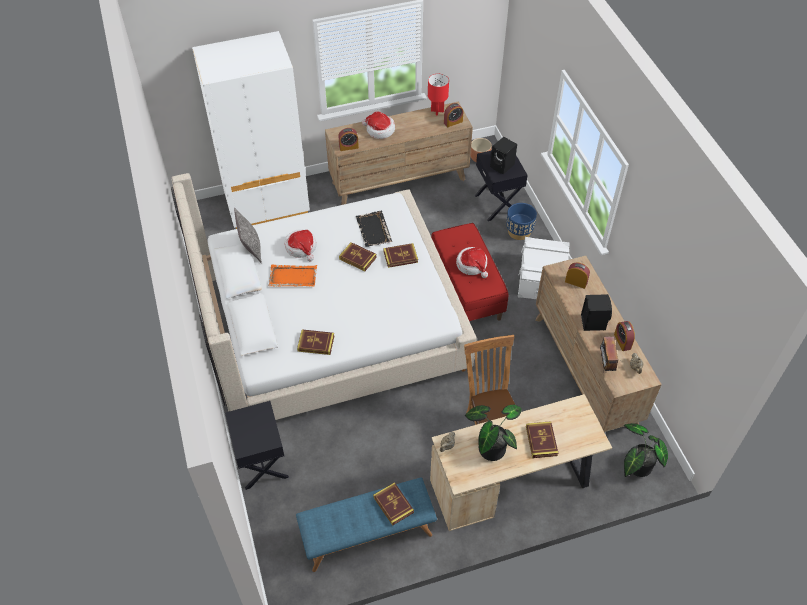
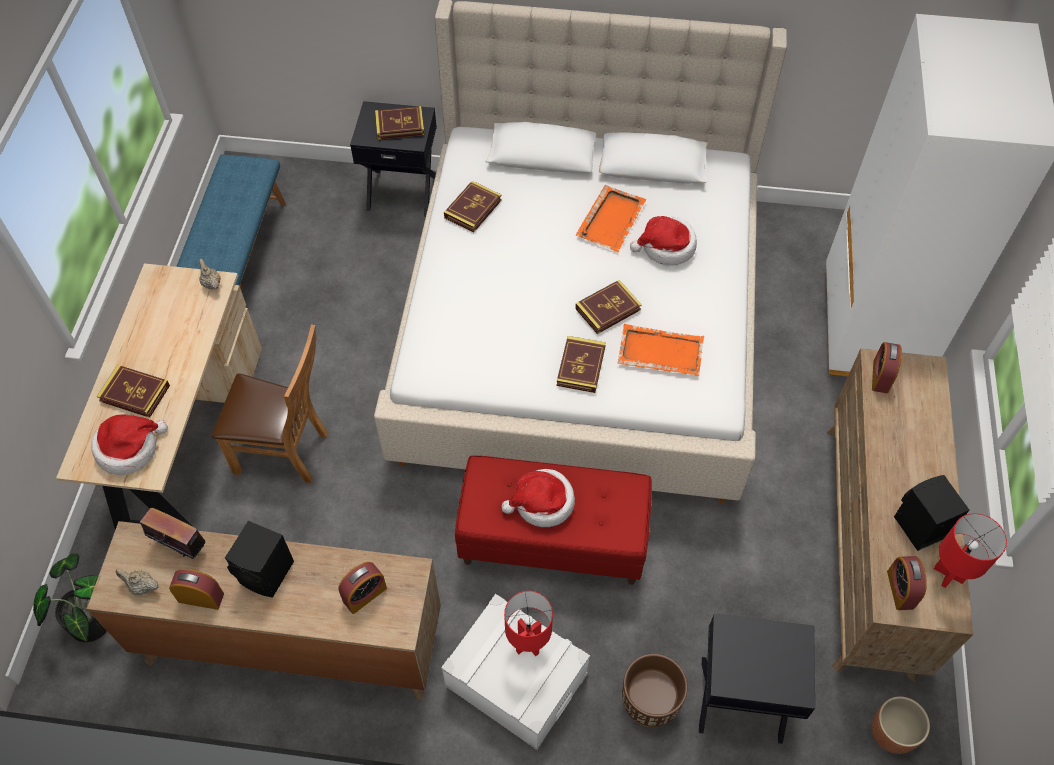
camera: 115 degrees right, 5 degrees up
pillow [234,208,262,263] -> none
black tray [355,210,392,247] -> orange tray [617,324,704,376]
hat [362,112,395,139] -> hat moved to [91,414,168,475]
book [373,482,414,526] -> book moved to [375,106,425,140]
potted plant [465,405,522,461] -> none
black speaker [490,137,517,174] -> black speaker moved to [894,475,969,551]
blue planter [506,203,537,240] -> brown planter [622,654,688,727]
none -> red table lamp [504,591,553,656]

